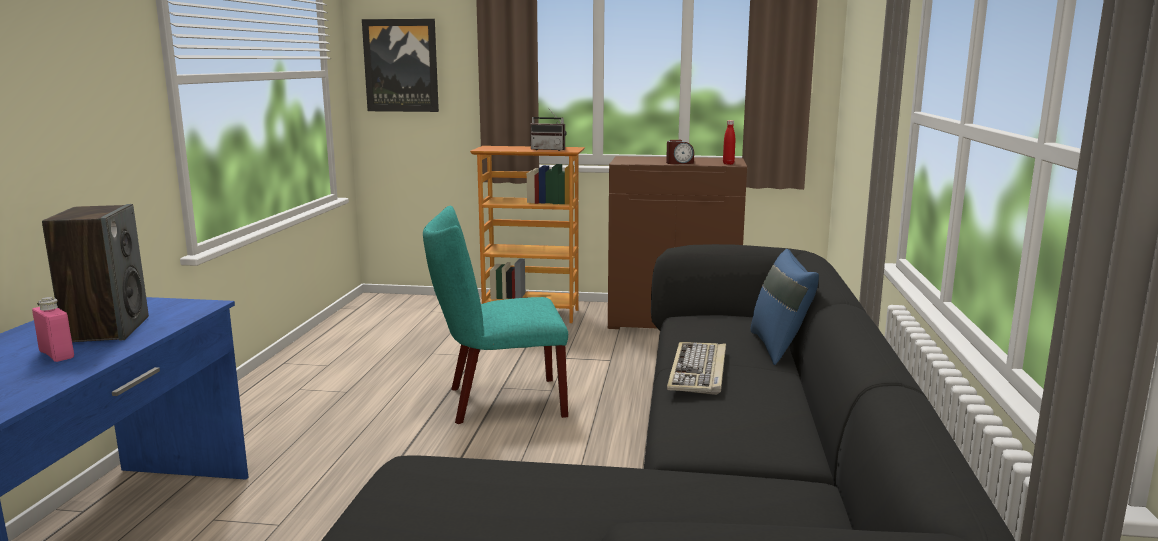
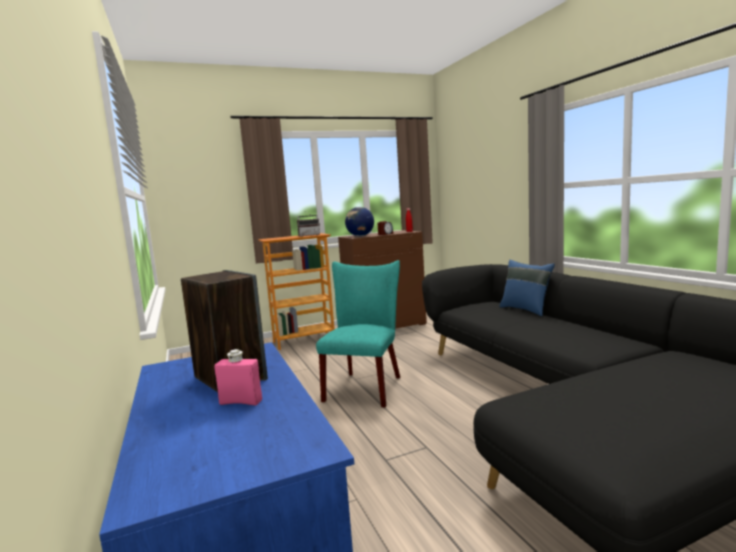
camera: 30 degrees left, 5 degrees down
picture [362,19,439,112] -> none
turquoise chair [423,206,568,424] -> turquoise chair turned 150 degrees clockwise [316,260,400,408]
keyboard [667,342,726,395] -> none
none -> globe [345,207,374,236]

